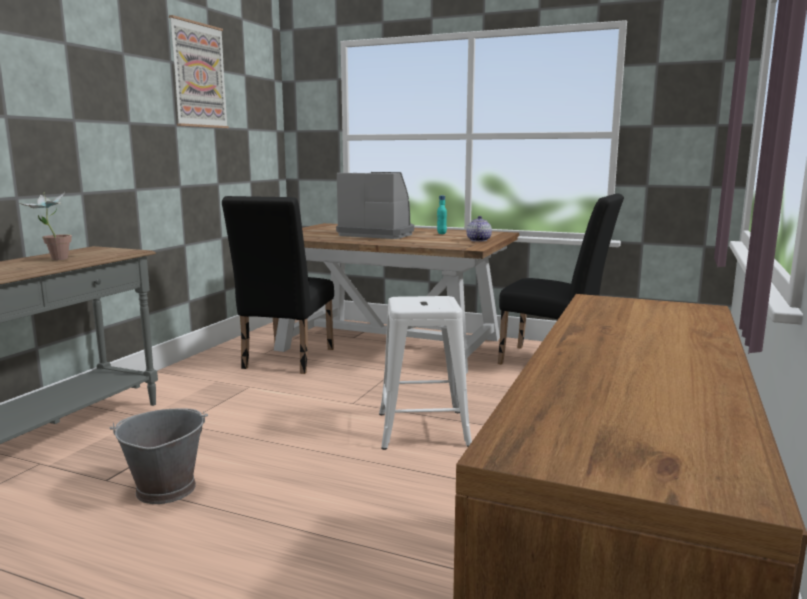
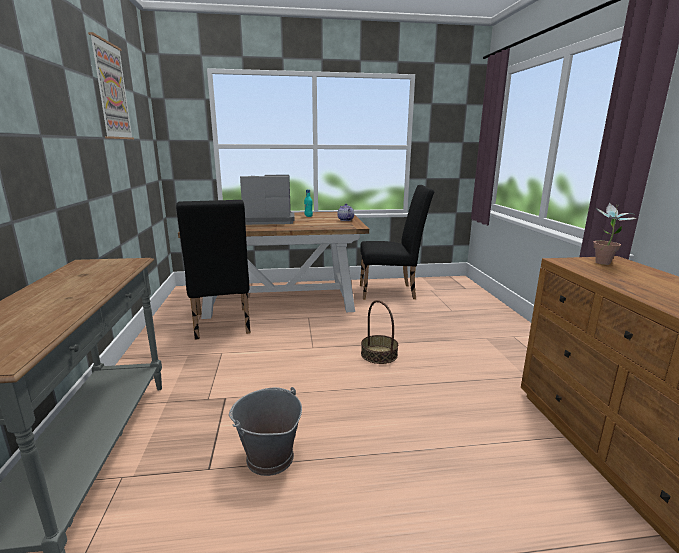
camera: 30 degrees left, 5 degrees up
potted plant [20,192,72,260] -> potted plant moved to [594,203,636,265]
white stool [379,296,472,450] -> basket [361,300,398,364]

